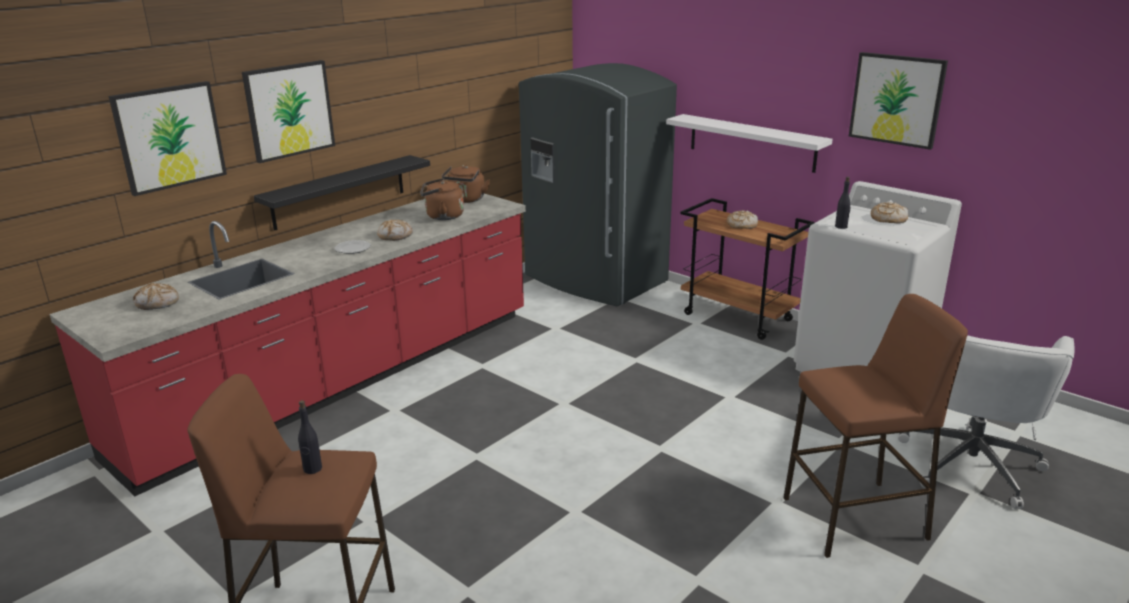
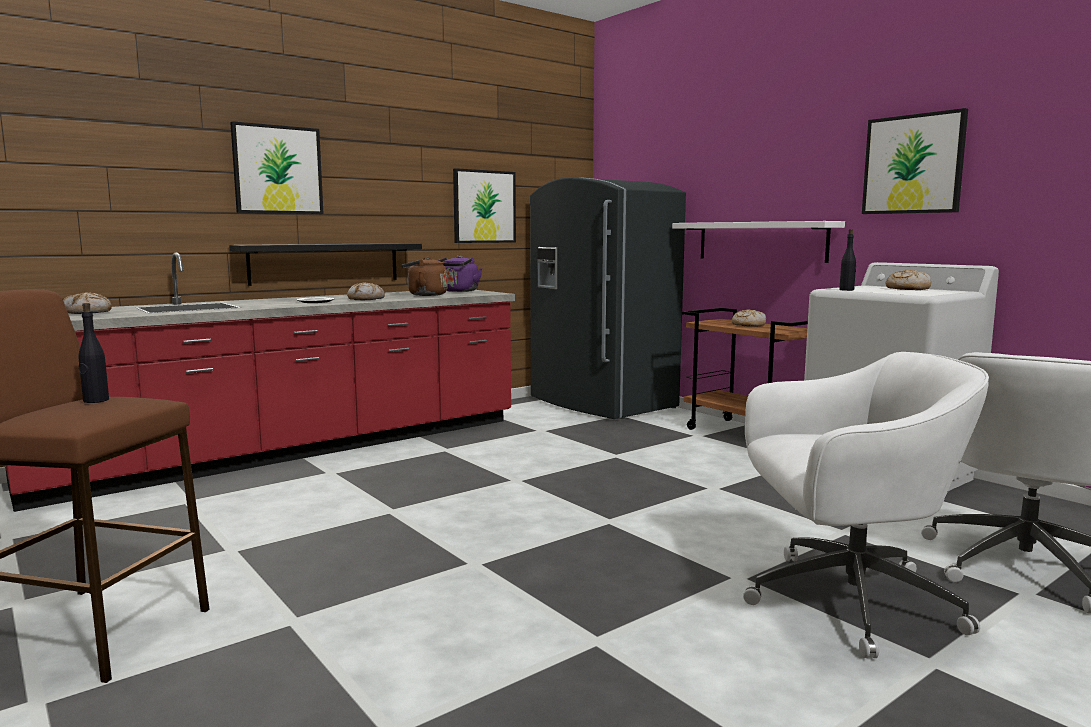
camera: 10 degrees right, 15 degrees down
picture [109,81,227,196] -> picture moved to [453,168,516,243]
brown kettle [442,165,490,203] -> purple kettle [438,255,482,292]
brown stool [784,294,968,558] -> white office chair [743,352,989,658]

